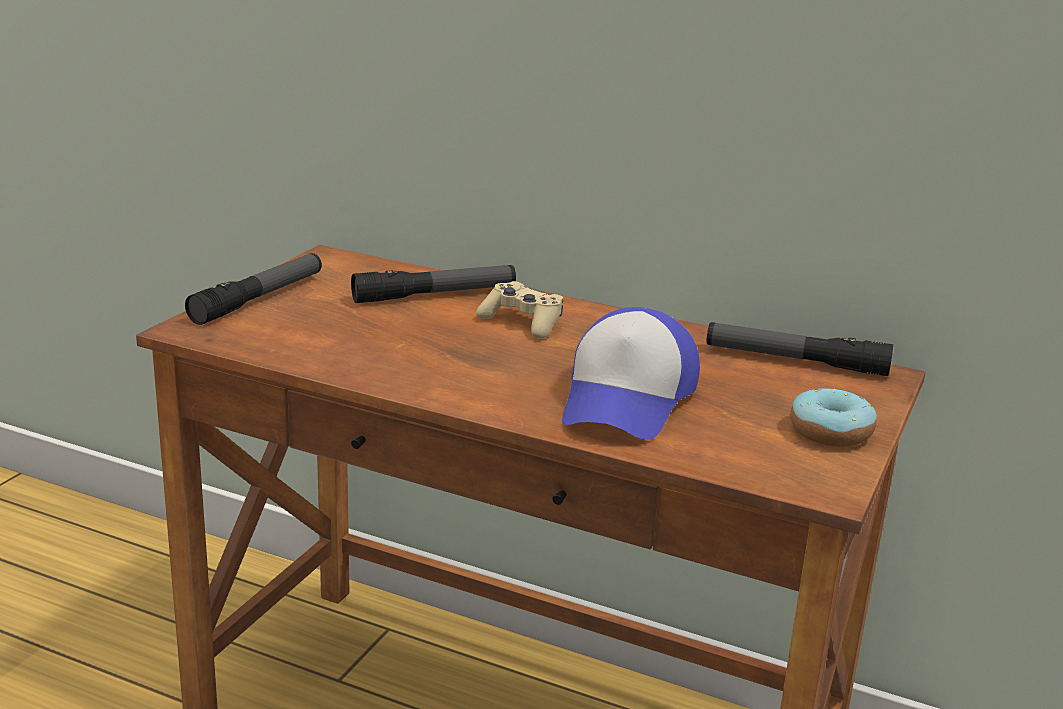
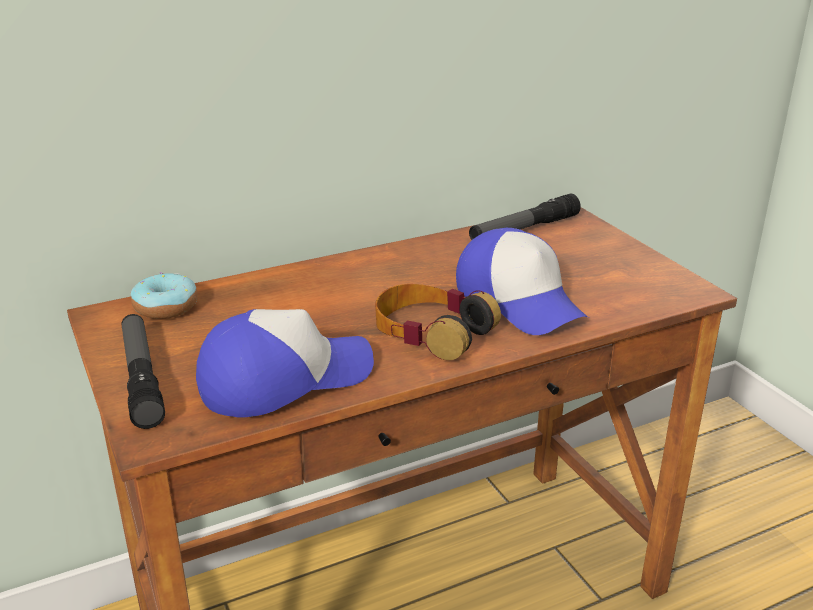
camera: 50 degrees left, 5 degrees up
flashlight [351,265,516,303] -> none
beige game controller [476,281,563,339] -> none
donut [790,388,877,447] -> donut moved to [131,273,198,319]
none -> cap [196,309,374,417]
none -> headphones [375,284,501,360]

